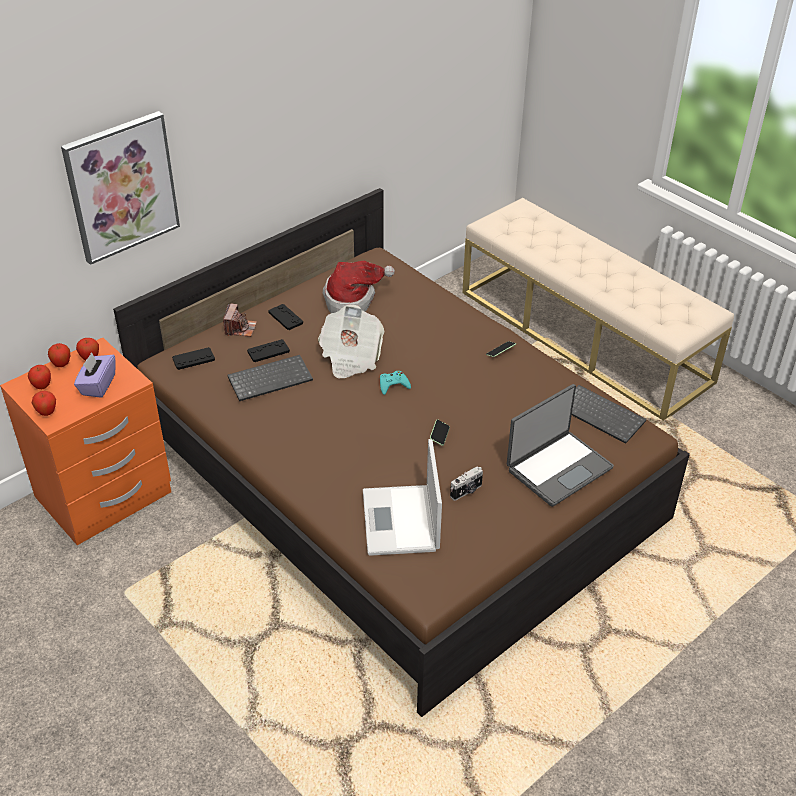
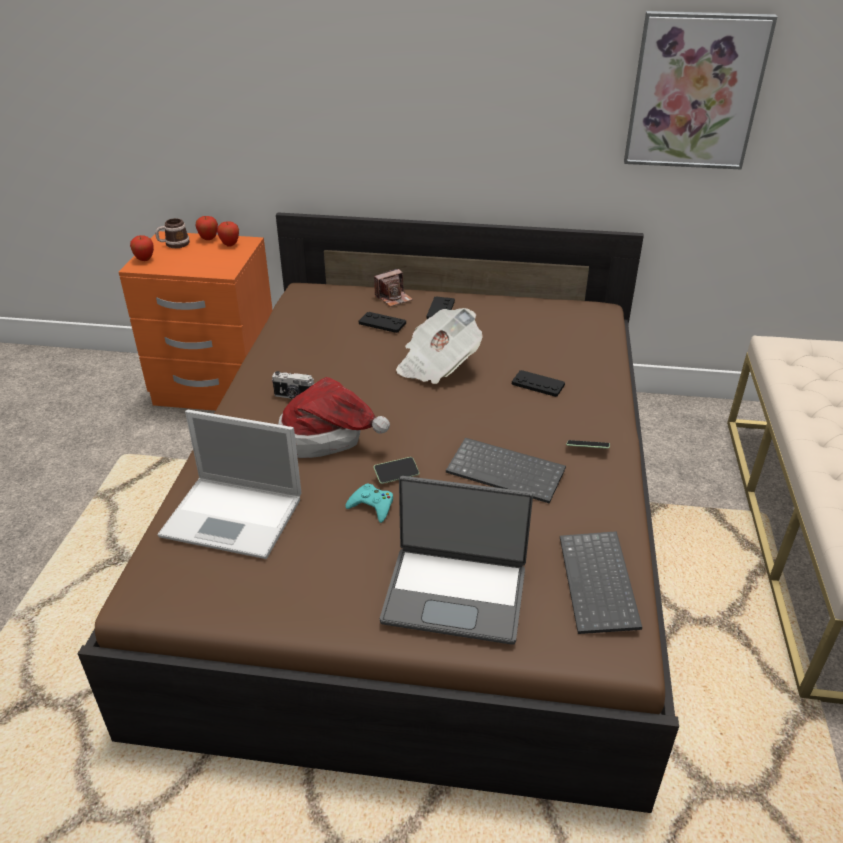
camera: 50 degrees right, 5 degrees down
apple [28,365,51,389] -> mug [155,218,190,248]
picture [61,111,180,265] -> picture moved to [624,11,778,169]
purple tissue box [74,352,116,398] -> none
black game controller [172,347,215,370] -> black game controller moved to [512,370,565,397]
keyboard [227,355,313,401] -> keyboard moved to [446,438,566,503]
hat [323,261,395,313] -> hat moved to [278,377,390,458]
laptop [363,439,442,556] -> laptop turned 120 degrees counterclockwise [157,410,302,559]
turquoise game controller [380,371,411,395] -> turquoise game controller moved to [346,484,393,523]
camera [450,466,483,501] -> camera moved to [272,371,314,399]

